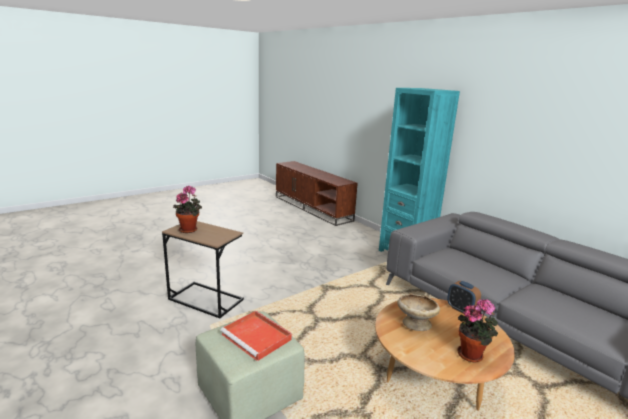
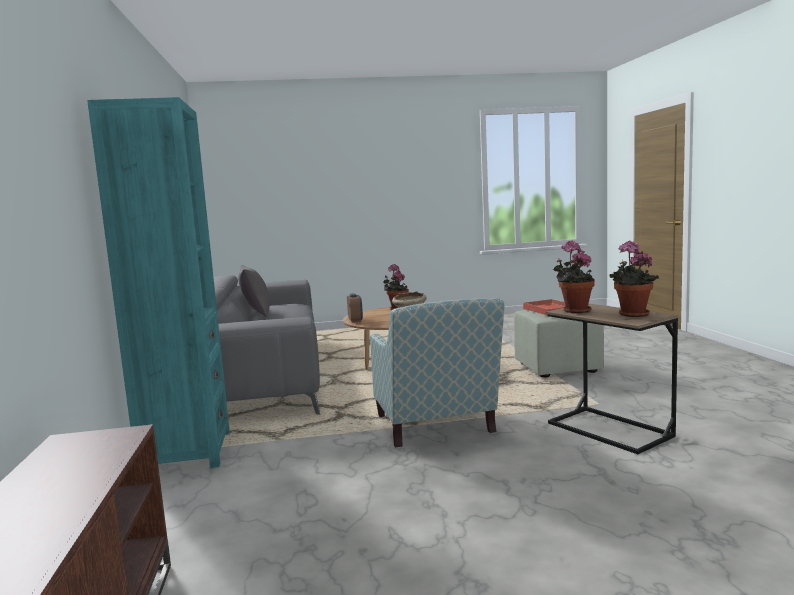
camera: 150 degrees left, 10 degrees down
none -> grey pillow [238,265,270,317]
none -> armchair [370,298,504,448]
none -> potted plant [553,240,595,313]

